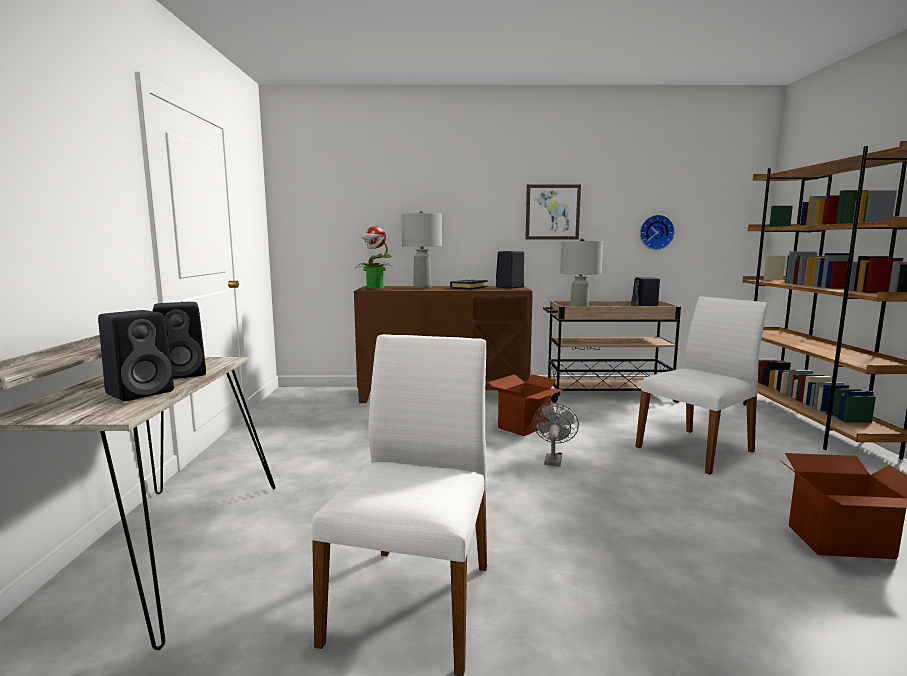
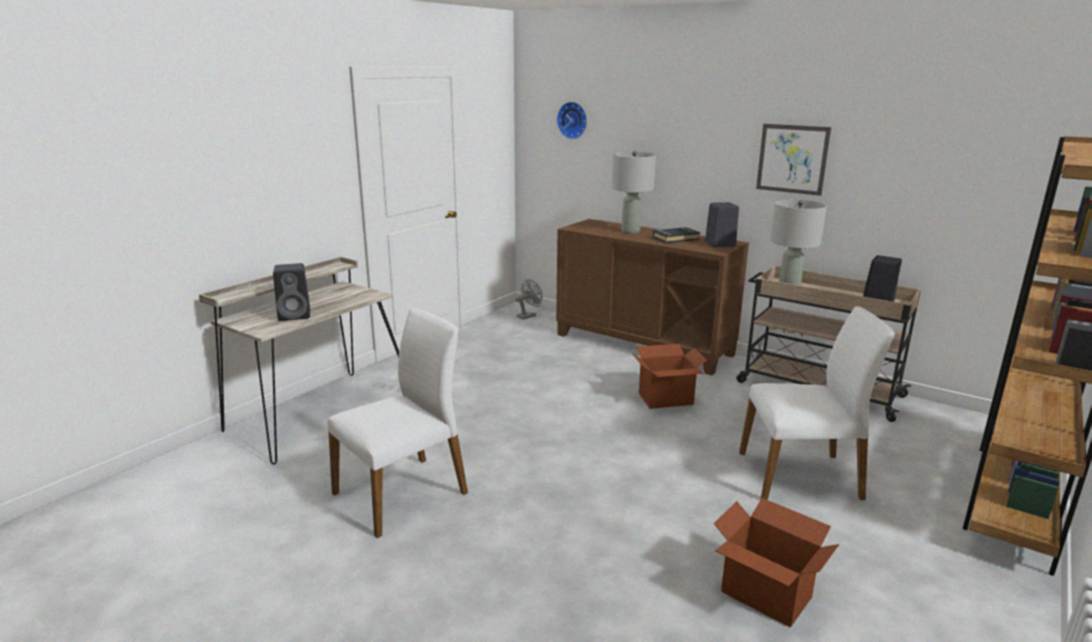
camera: 35 degrees right, 10 degrees up
black speaker [153,302,206,379] -> none
potted plant [356,226,392,288] -> none
grey fan [533,403,579,467] -> grey fan moved to [516,279,543,319]
wall clock [640,215,675,250] -> wall clock moved to [557,102,587,139]

